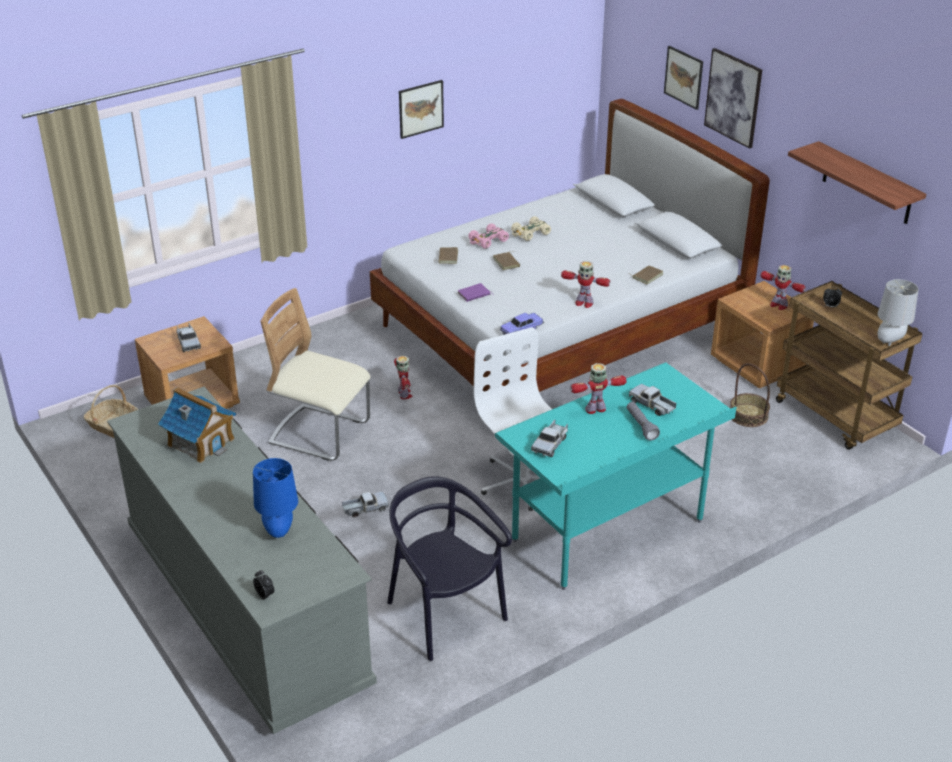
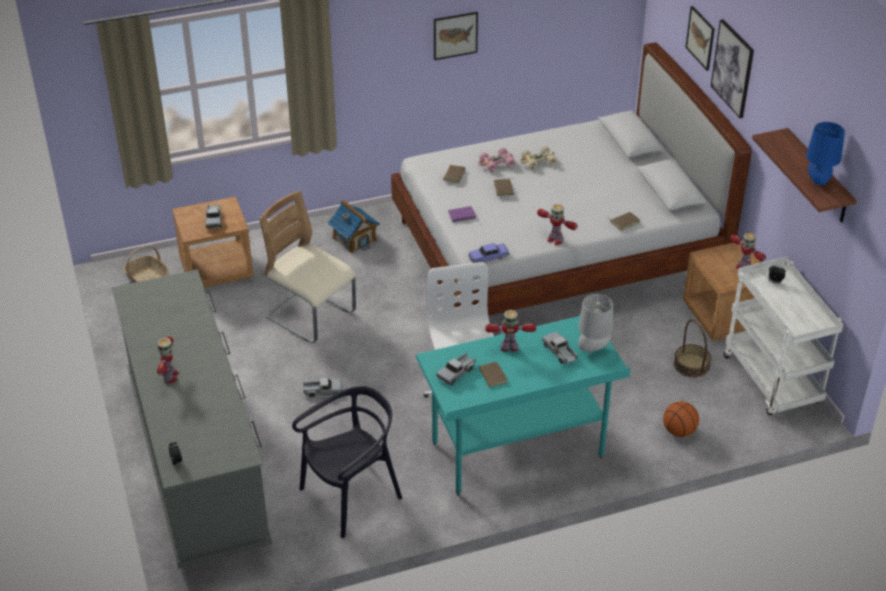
camera: 15 degrees right, 5 degrees up
toy house [158,387,236,463] -> toy house moved to [328,200,380,253]
blue table lamp [253,458,298,538] -> blue table lamp moved to [806,122,845,186]
black chair [387,476,512,661] -> black chair turned 75 degrees clockwise [292,386,402,538]
toy robot [394,356,412,399] -> toy robot moved to [157,336,179,383]
grey flashlight [627,402,660,441] -> none
brown cart [776,281,923,450] -> white cart [724,257,844,415]
grey table lamp [878,279,919,346] -> grey table lamp moved to [578,294,613,354]
none -> brown book [479,361,508,387]
none -> basketball [663,401,699,437]

